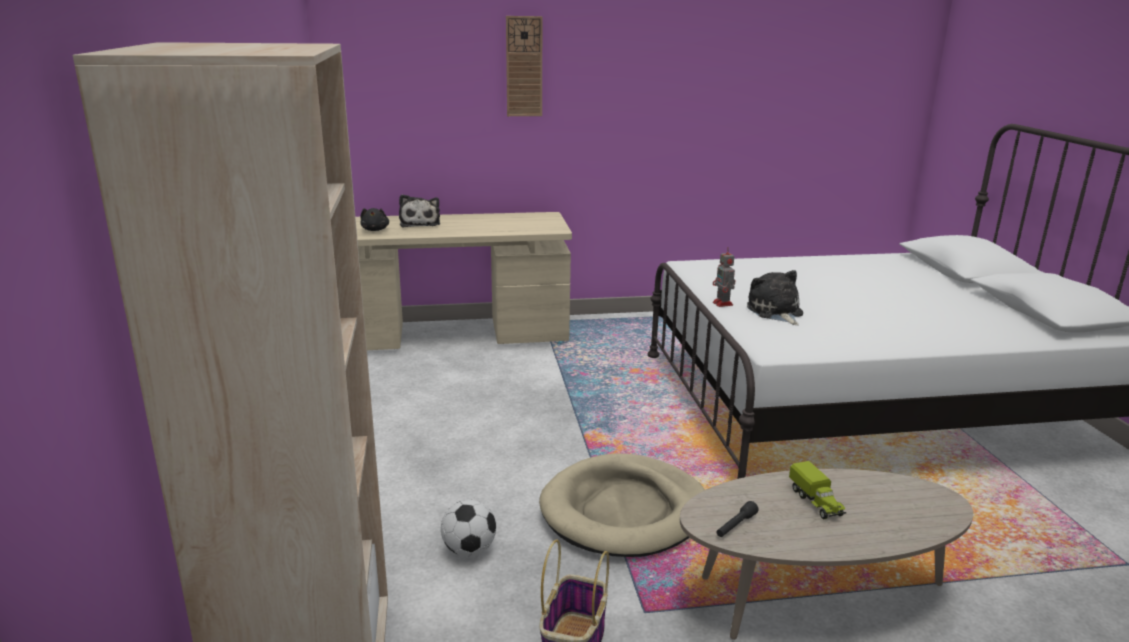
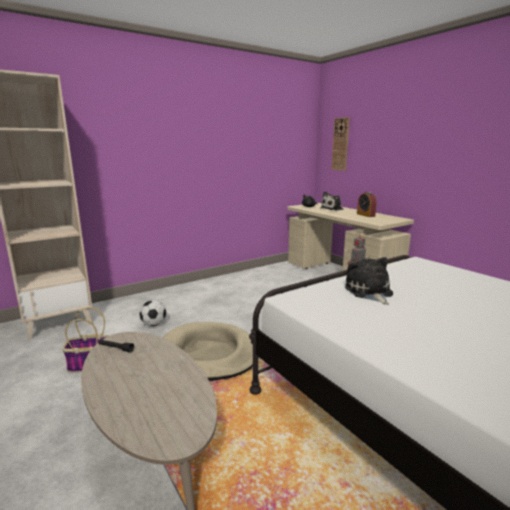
camera: 65 degrees right, 5 degrees down
wall clock [506,16,542,116] -> wall clock moved to [331,117,350,171]
plush toy [747,270,803,325] -> plush toy turned 60 degrees counterclockwise [345,257,393,305]
toy truck [789,461,847,519] -> none
none -> alarm clock [357,192,377,217]

